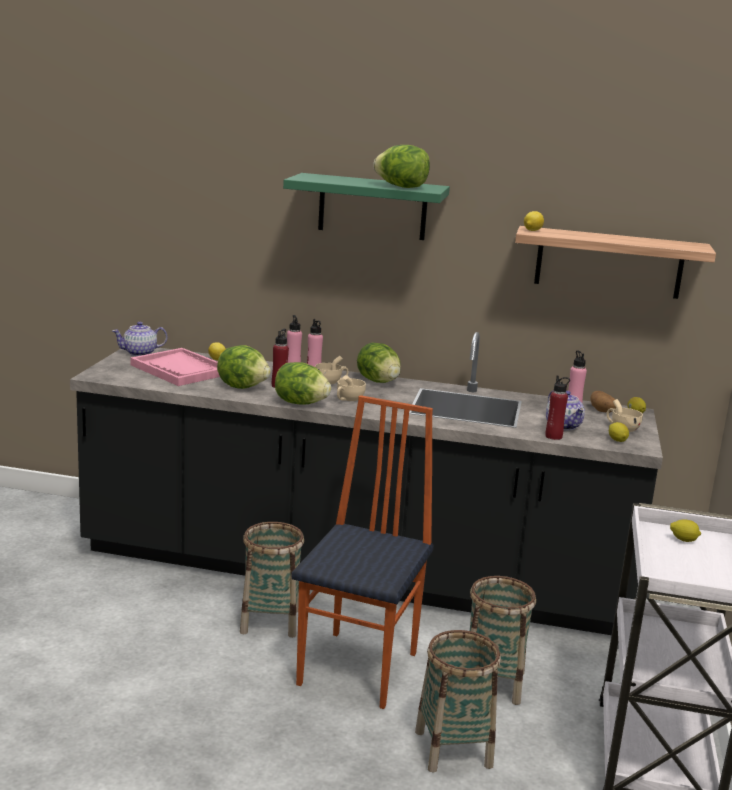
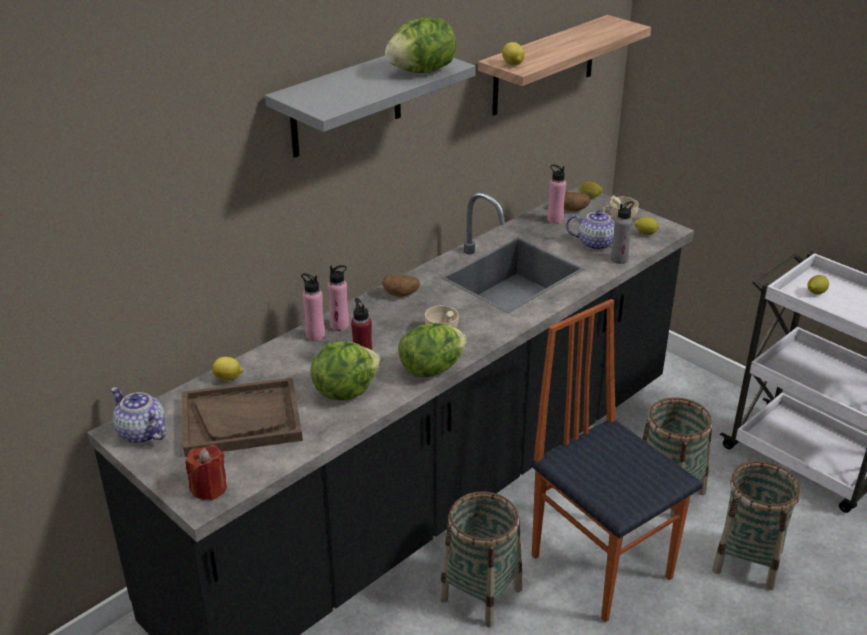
camera: 55 degrees left, 15 degrees up
teapot [112,322,168,356] -> teapot turned 120 degrees clockwise [111,387,166,444]
pink tray [131,348,220,386] -> brown tray [182,378,303,457]
green shelf [283,173,450,240] -> grey shelf [265,56,476,158]
beige cup [315,356,348,384] -> none
lettuce [357,343,401,383] -> potato [382,275,420,297]
red bottle [545,375,570,440] -> grey bottle [611,201,634,264]
none -> red candle [186,445,227,500]

